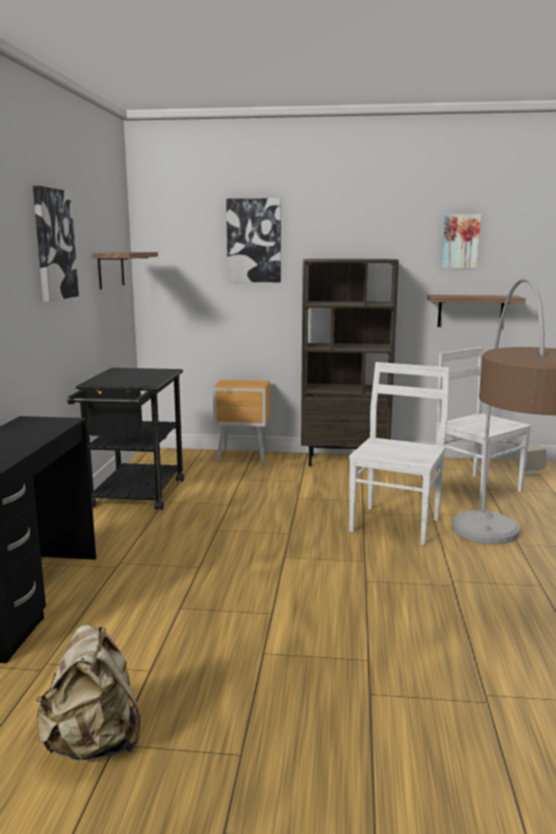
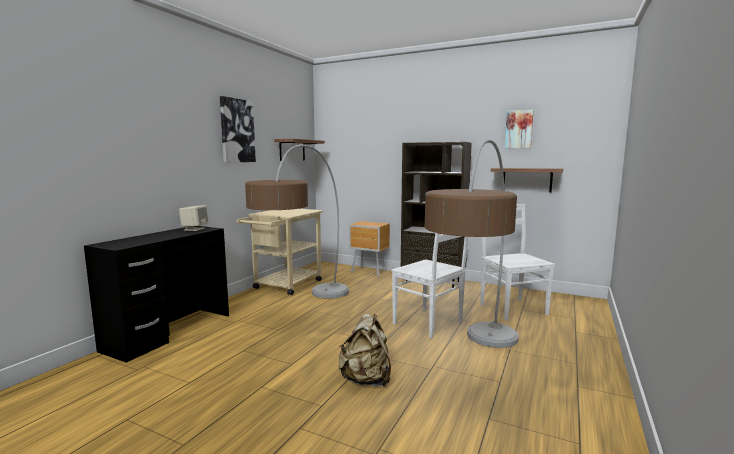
camera: 20 degrees right, 5 degrees down
beige backpack [36,625,141,760] -> beige backpack moved to [339,314,391,386]
black cart [67,368,184,510] -> beige cart [236,209,323,295]
picture [226,198,281,282] -> none
white chair [349,362,449,545] -> white chair turned 90 degrees clockwise [391,233,468,338]
beige speaker [516,443,546,475] -> beige speaker moved to [179,205,209,231]
none -> floor lamp [245,145,349,299]

